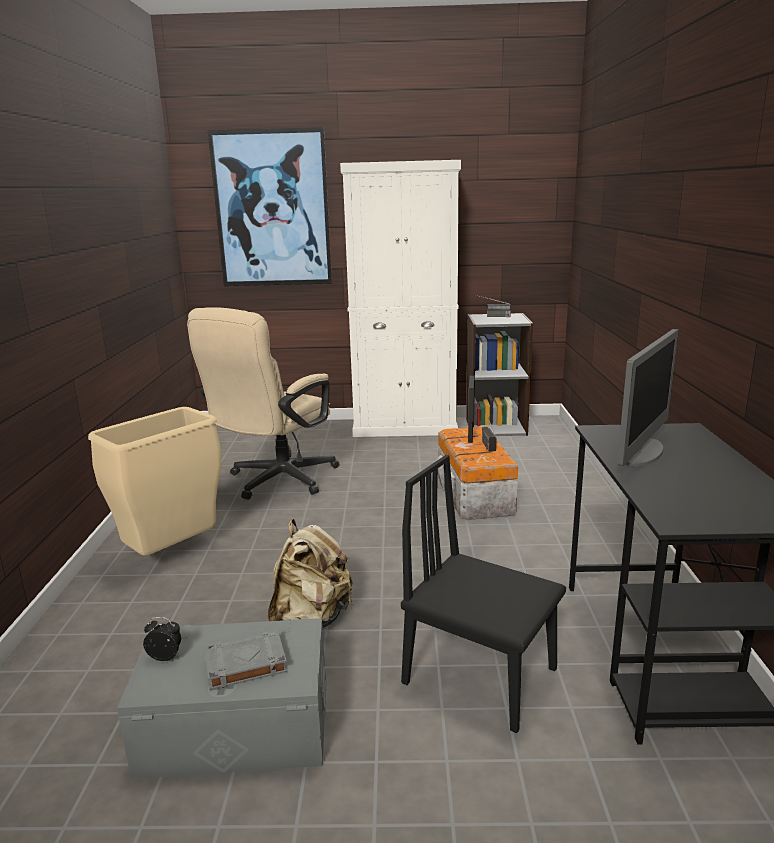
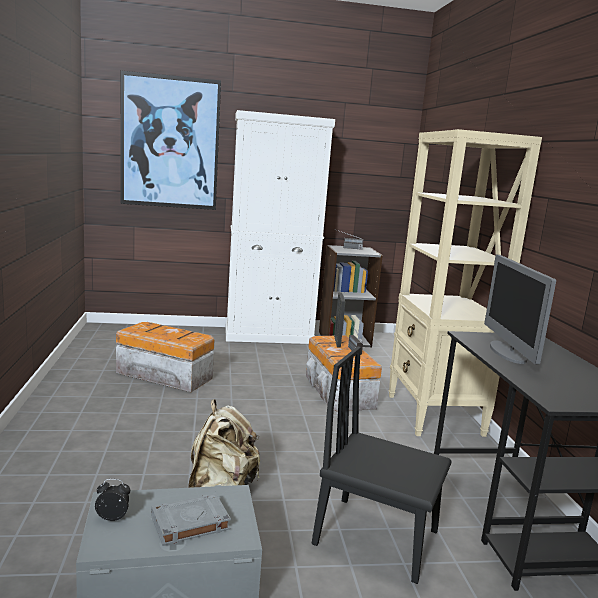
camera: 10 degrees left, 5 degrees down
beige trash can [88,407,221,555] -> none
beige office chair [187,307,339,500] -> storage box [116,322,214,392]
monitor [617,329,679,467] -> monitor turned 150 degrees clockwise [484,255,556,365]
none -> beige bookcase [388,129,542,437]

